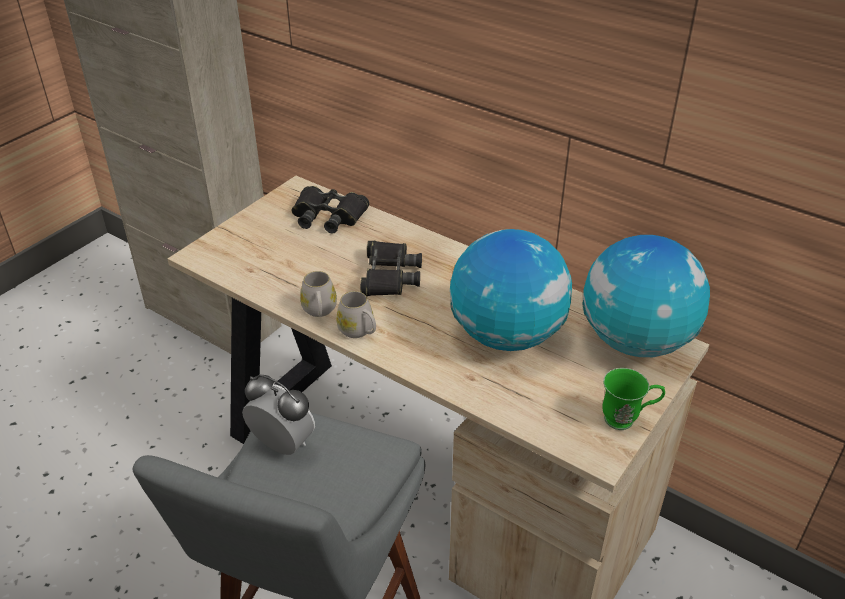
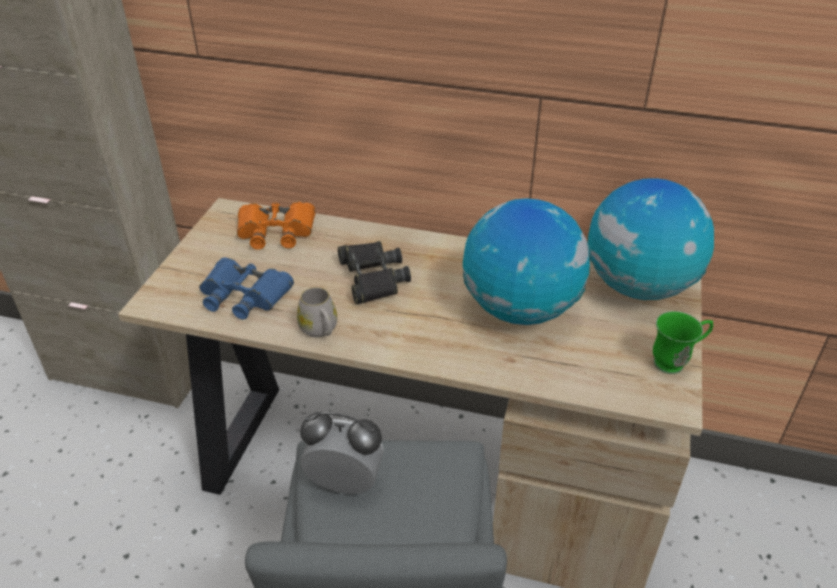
camera: 20 degrees left, 0 degrees up
black binoculars [291,186,369,233] -> orange binoculars [237,202,315,250]
white mug [336,291,376,338] -> none
none -> blue binoculars [199,258,294,319]

